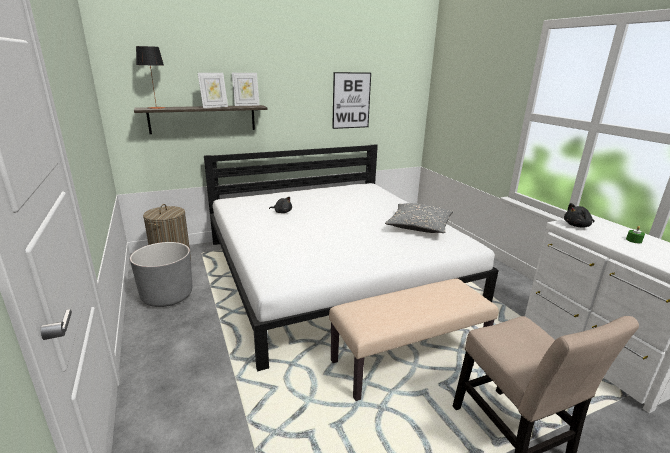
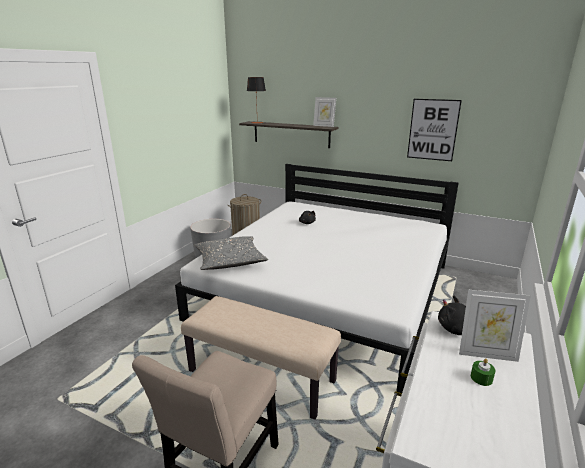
camera: 50 degrees right, 0 degrees up
picture frame [198,73,228,108] -> picture frame moved to [459,290,531,362]
grey pillow [385,203,453,233] -> grey pillow moved to [194,236,268,270]

